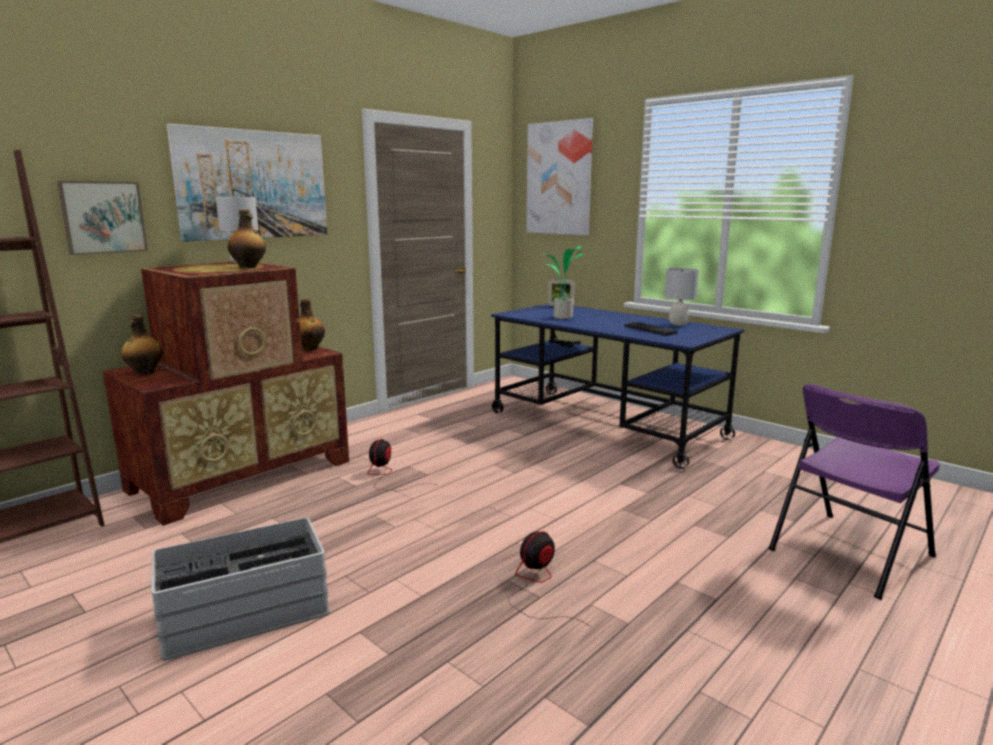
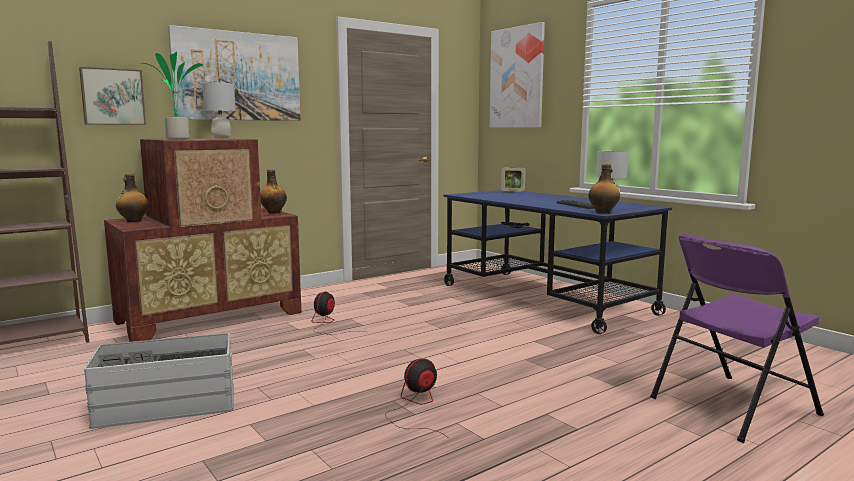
camera: 10 degrees right, 5 degrees down
bottle [228,209,266,268] -> bottle moved to [588,164,620,213]
potted plant [543,246,583,319] -> potted plant moved to [140,52,203,139]

